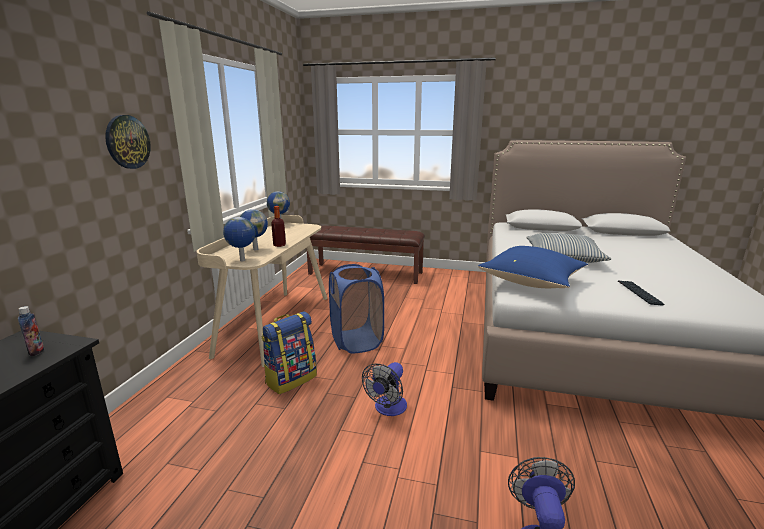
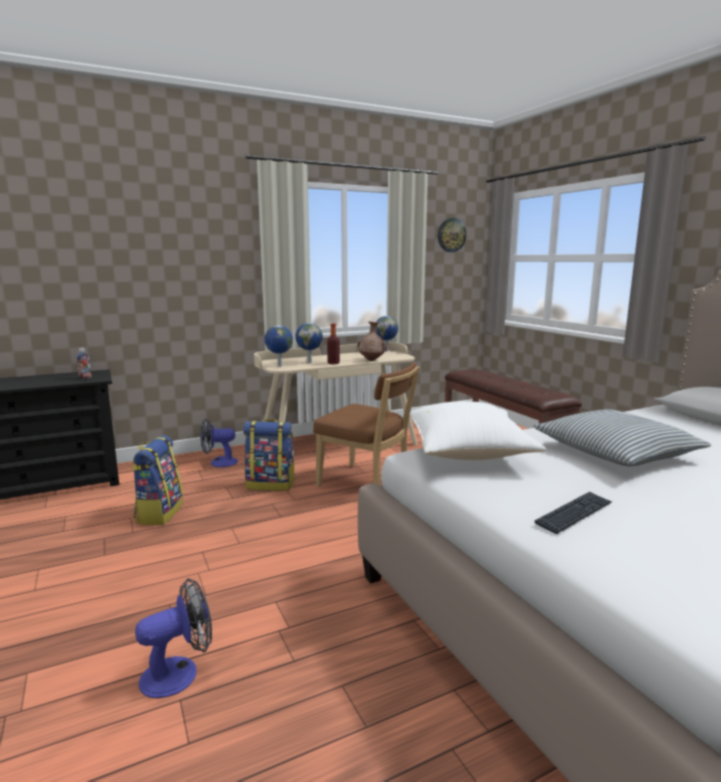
camera: 50 degrees right, 5 degrees down
wall clock [105,115,151,169] -> wall clock moved to [438,218,466,252]
blue laundry basket [329,264,384,353] -> brown chair [313,362,420,487]
fan [362,362,407,416] -> fan moved to [200,418,238,467]
blue pillow [478,246,588,288] -> white pillow [409,401,546,460]
none -> backpack [131,435,183,525]
none -> brown vase [357,322,387,361]

